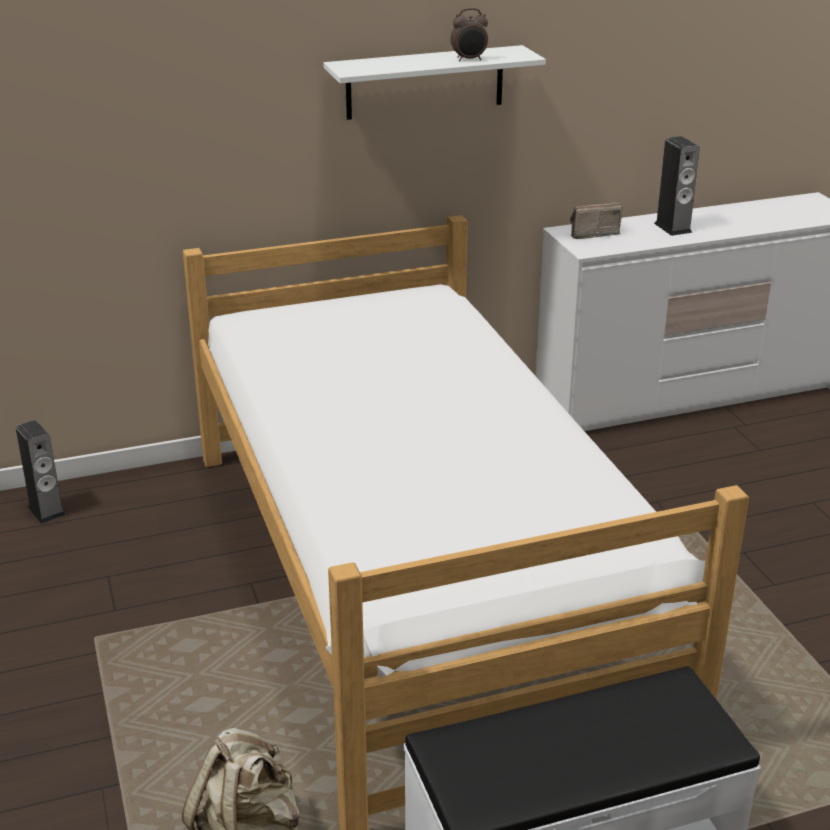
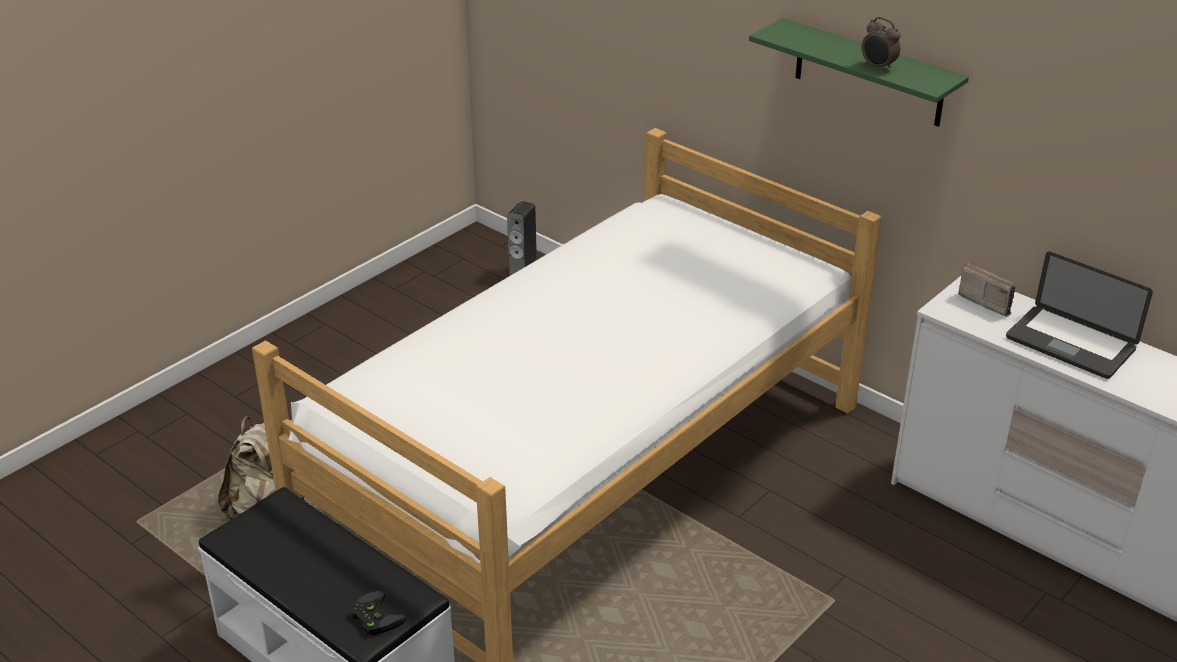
camera: 60 degrees right, 5 degrees up
white shelf [323,45,546,120] -> green shelf [749,18,969,127]
speaker [654,136,700,236] -> laptop [1006,252,1153,379]
none -> black game controller [350,591,407,636]

